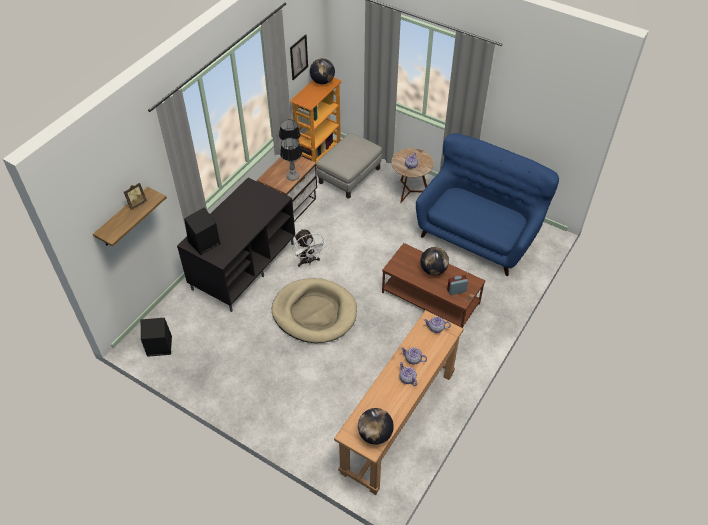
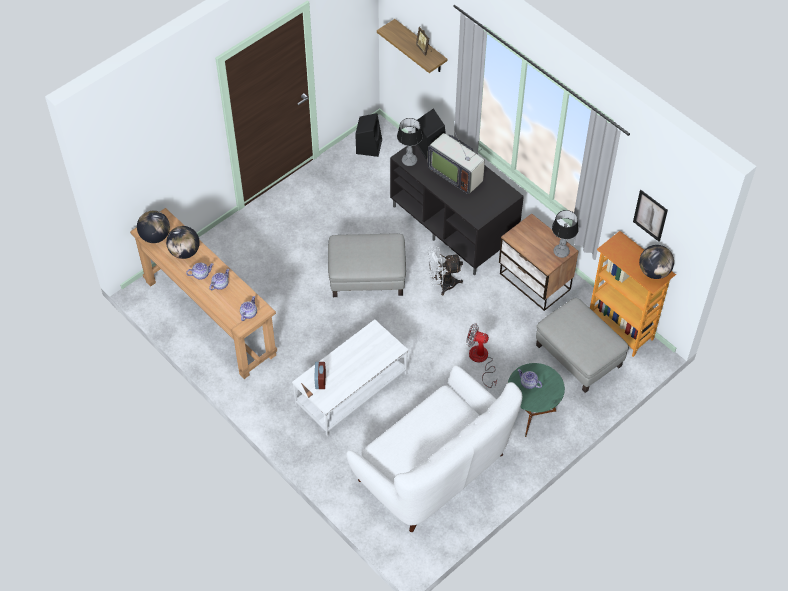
camera: 105 degrees right, 5 degrees up
beige dog bed [272,278,357,343] -> grey ottoman [328,234,406,297]
table lamp [280,138,302,181] -> table lamp moved to [397,118,423,166]
brown coffee table [382,243,485,328] -> white coffee table [292,319,409,436]
brown side table [391,148,434,203] -> green side table [508,363,565,437]
blue sofa [416,133,559,276] -> white sofa [346,365,523,532]
globe [420,247,449,275] -> globe moved to [166,226,200,259]
none -> television [427,133,485,194]
none -> fan [466,324,497,388]

